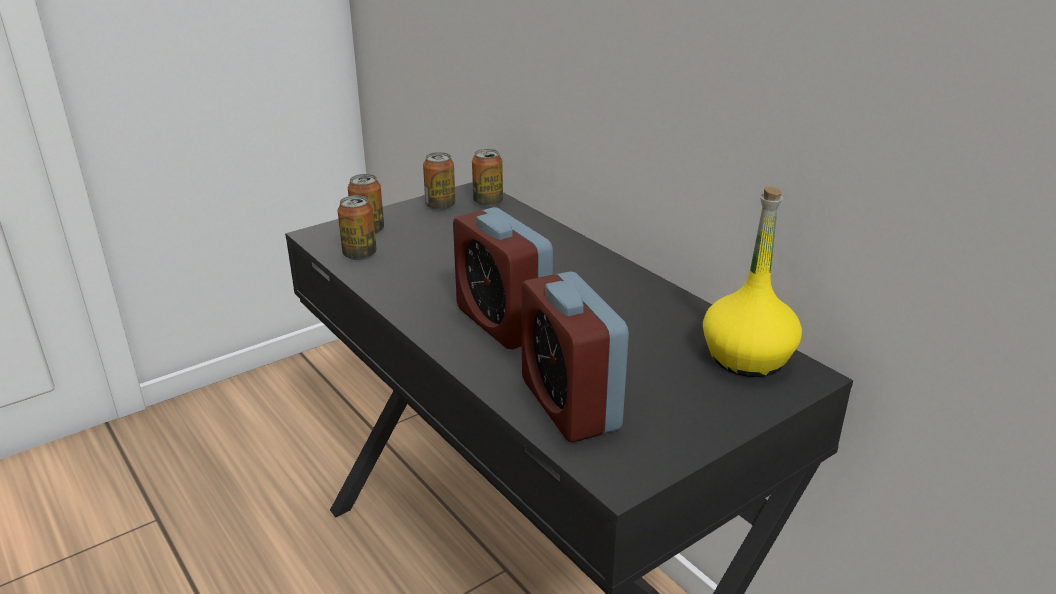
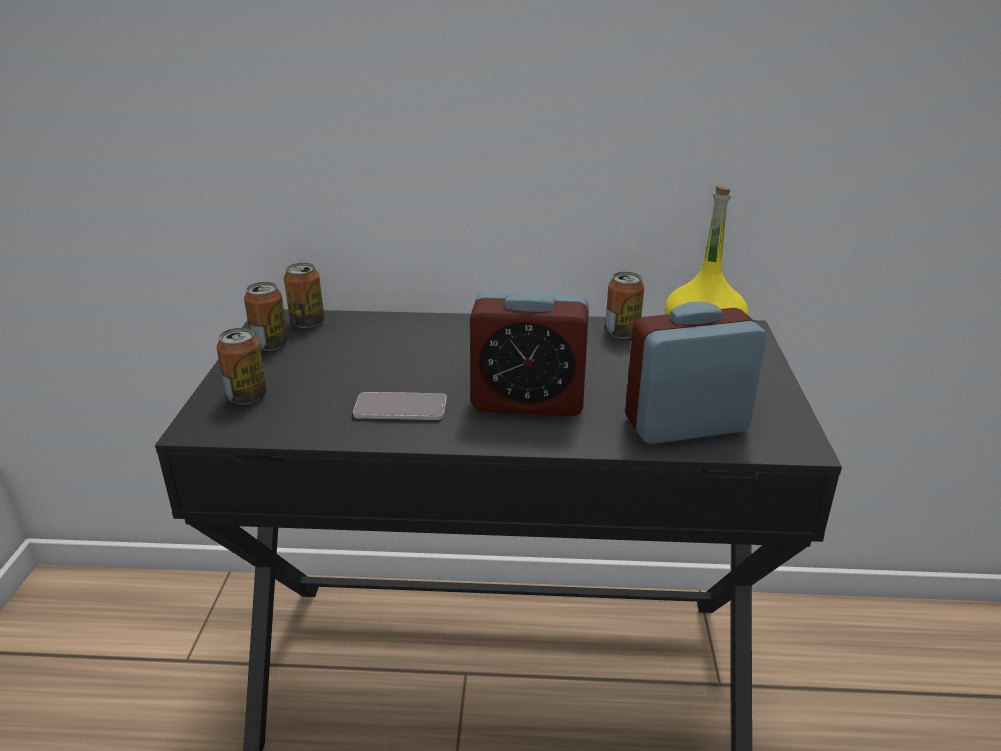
camera: 50 degrees left, 0 degrees up
can [337,195,377,260] -> can moved to [605,272,644,339]
alarm clock [522,271,629,443] -> alarm clock turned 150 degrees clockwise [625,301,766,444]
none -> phone [353,392,447,420]

